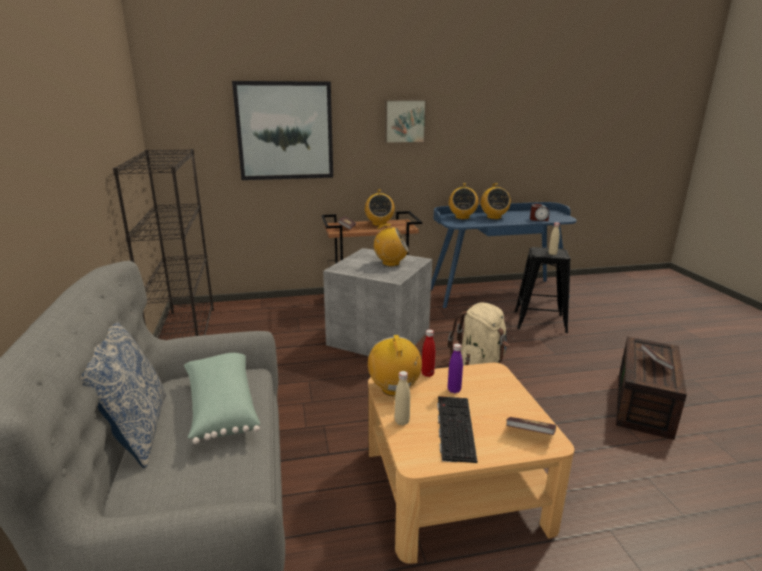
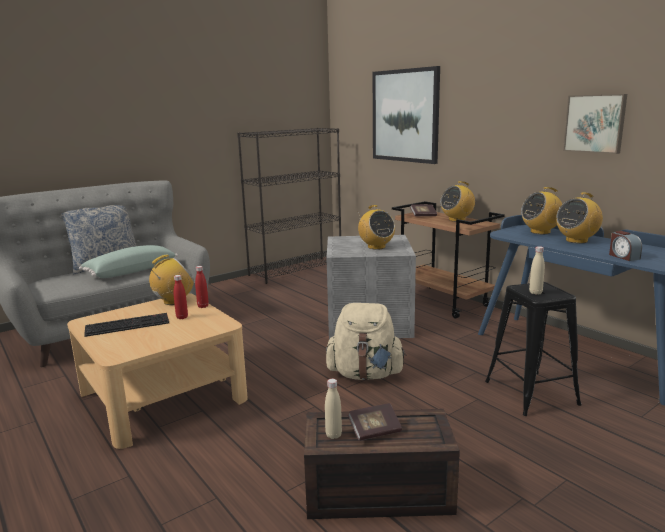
camera: 65 degrees right, 5 degrees down
picture [384,100,427,143] -> picture moved to [563,94,627,154]
beige bottle [395,371,410,426] -> beige bottle moved to [325,379,342,439]
purple bottle [448,343,463,393] -> red bottle [174,275,188,319]
book [506,417,556,435] -> none

